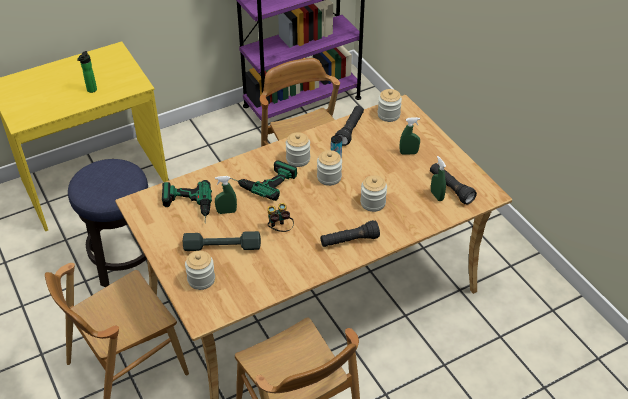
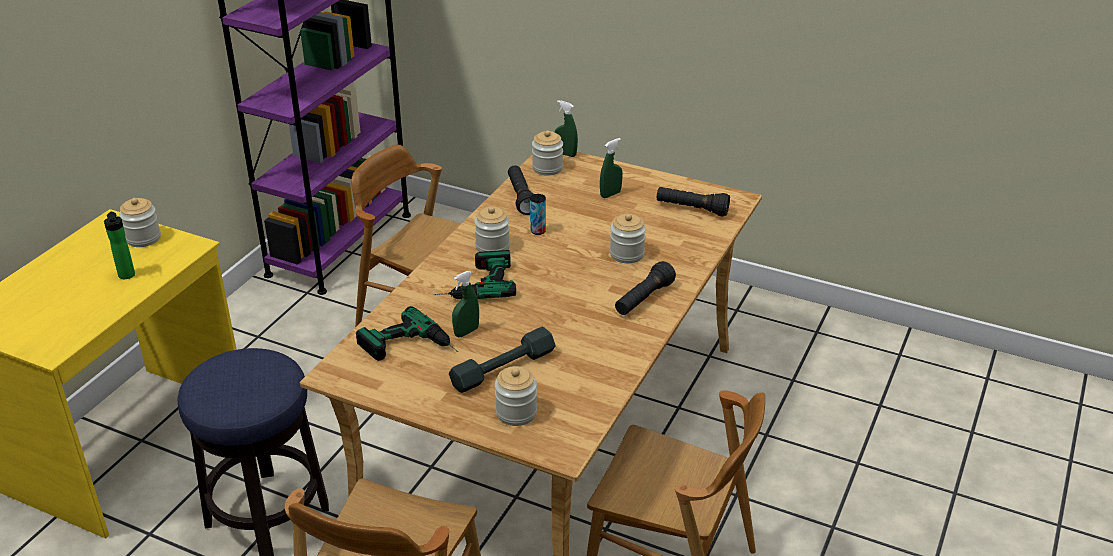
camera: 35 degrees left, 10 degrees down
binoculars [267,203,294,232] -> none
jar [317,150,342,186] -> jar moved to [119,198,161,247]
green spray bottle [431,156,446,201] -> green spray bottle moved to [555,100,578,157]

